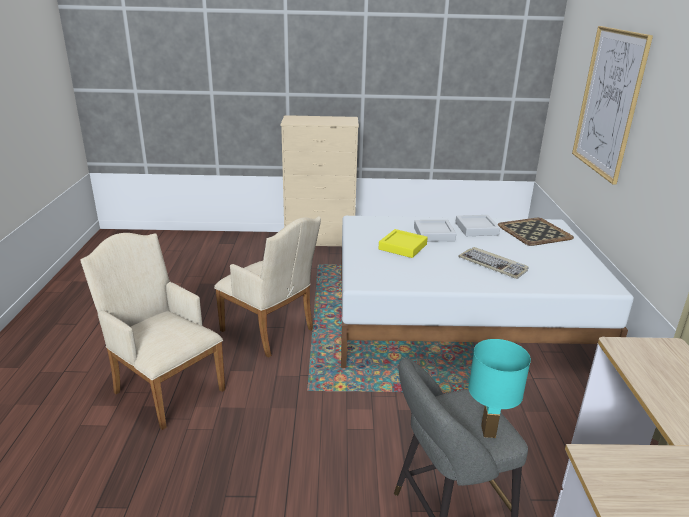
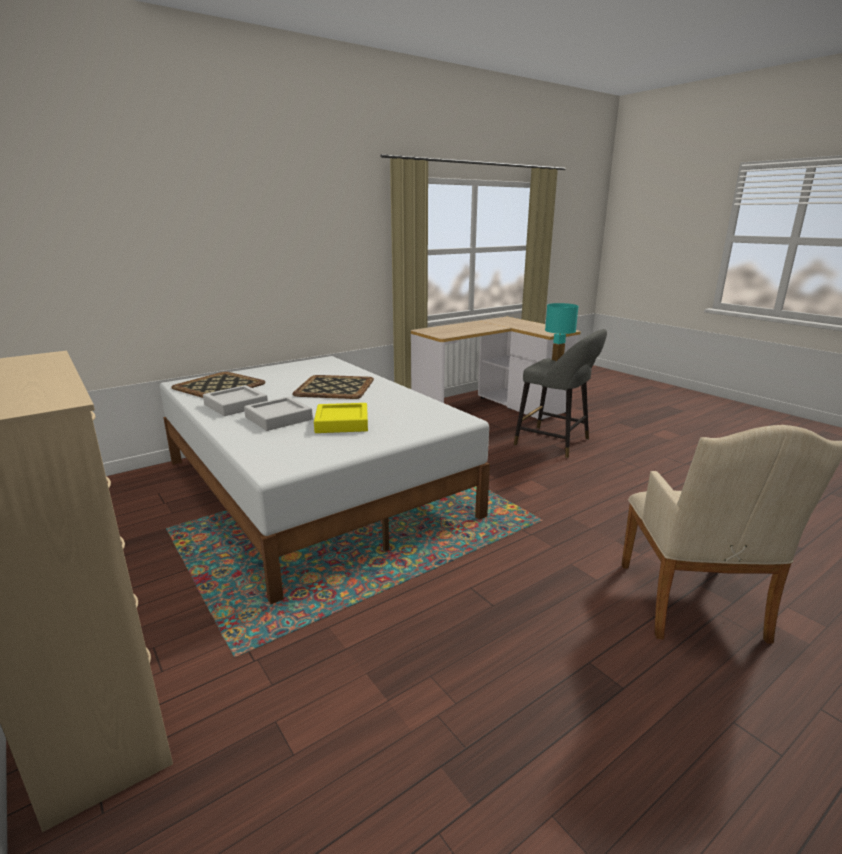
camera: 125 degrees left, 5 degrees down
beige armchair [214,216,321,358] -> none
keyboard [458,247,529,279] -> tray [292,375,374,399]
picture [572,26,653,184] -> none

